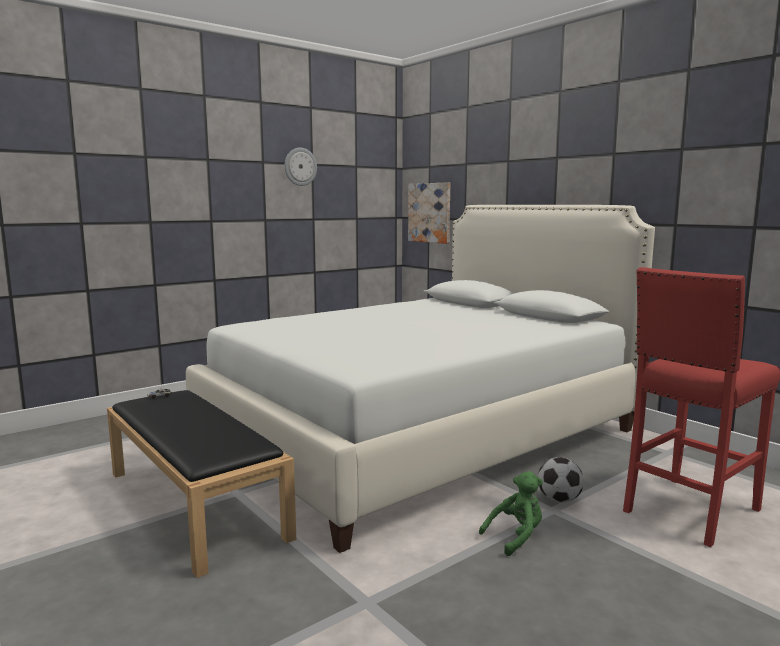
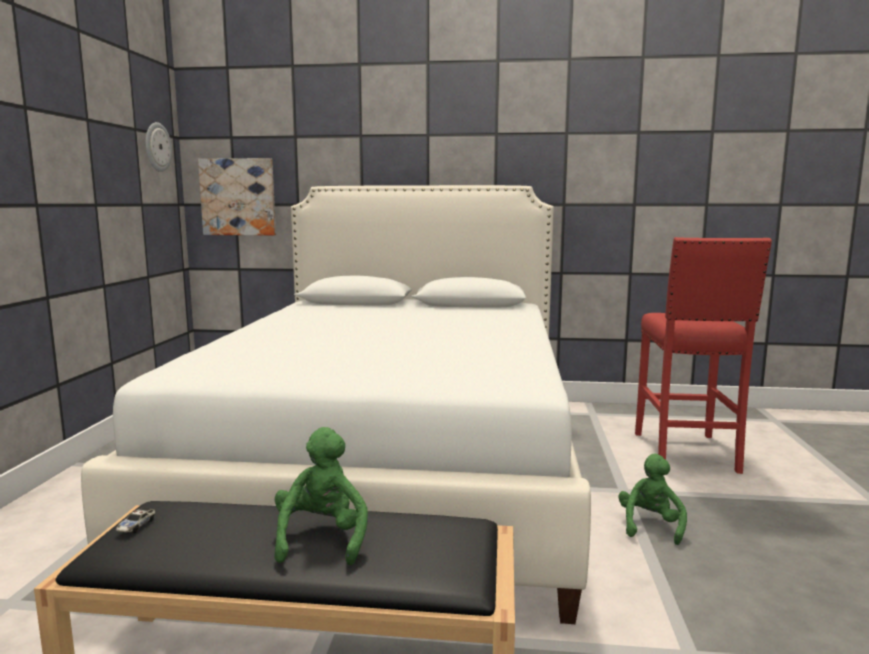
camera: 45 degrees left, 0 degrees up
wall clock [285,148,317,186] -> wall clock moved to [145,122,172,172]
football [538,457,584,503] -> none
none -> green plush toy [275,427,368,565]

